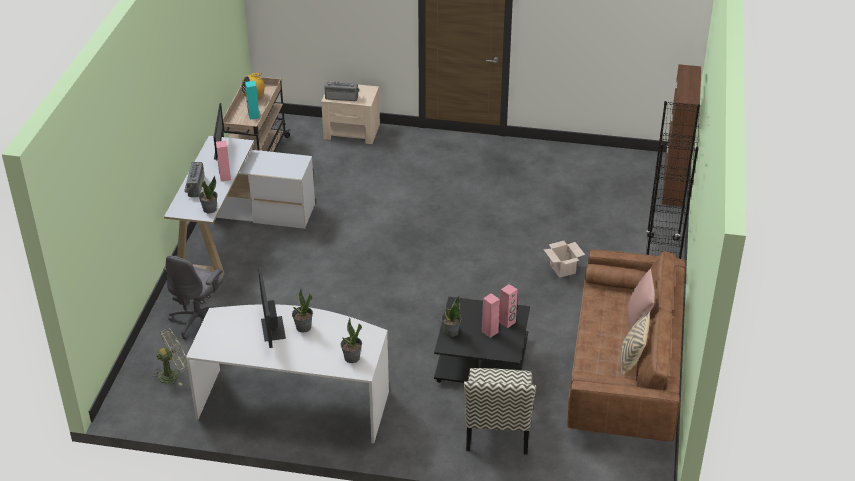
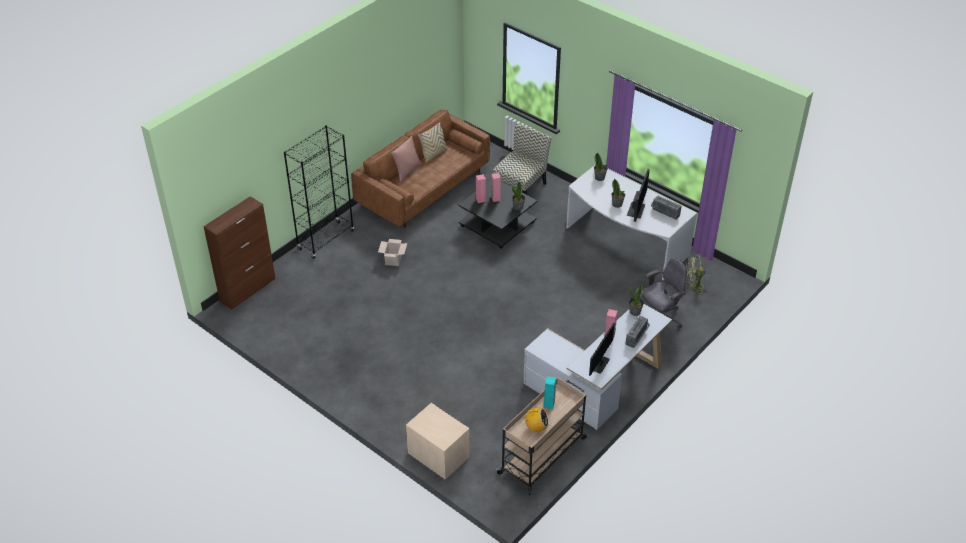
camera: 150 degrees left, 5 degrees up
radio [324,81,359,101] -> radio moved to [651,195,681,220]

